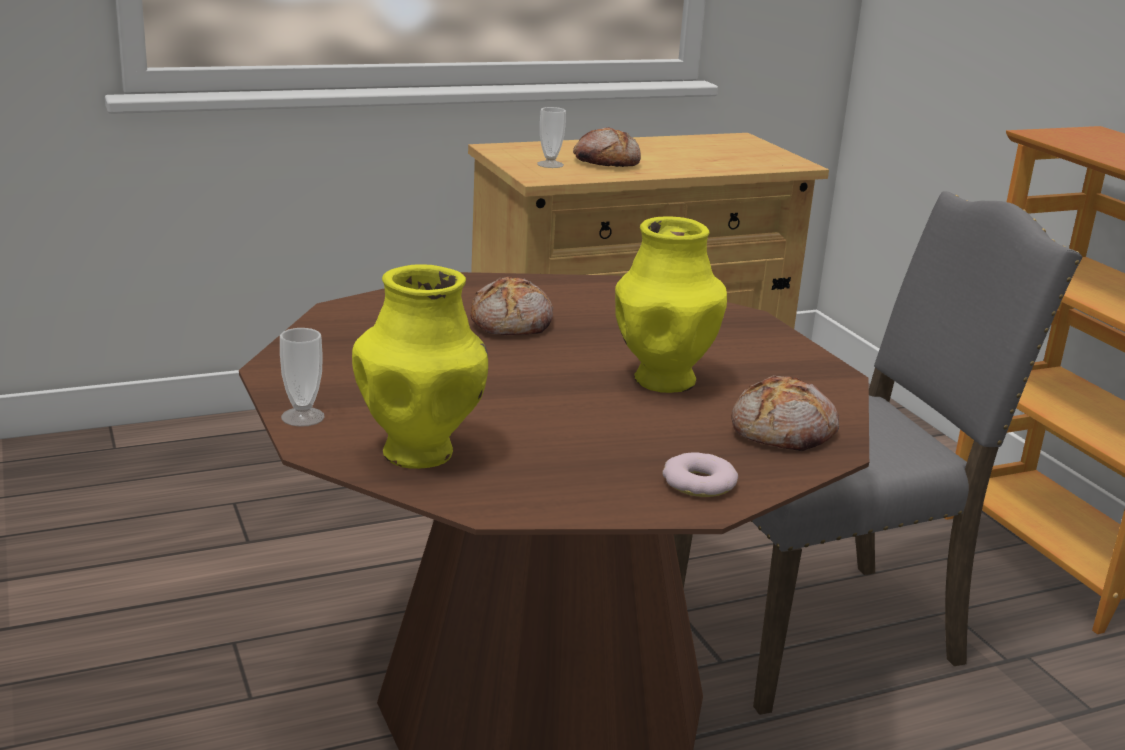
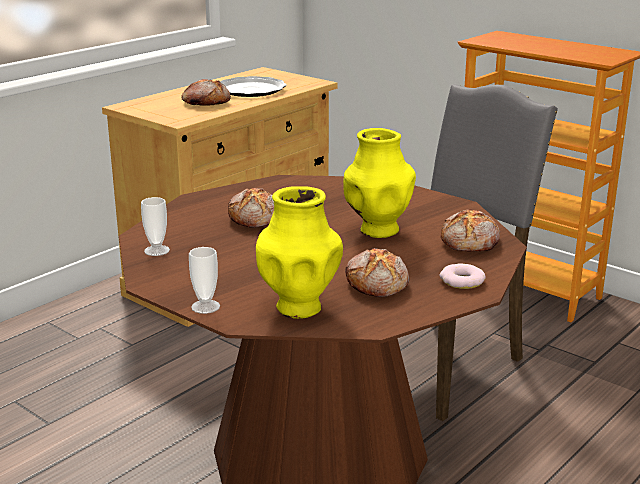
camera: 25 degrees left, 0 degrees up
cup [537,107,566,168] -> cup moved to [141,197,170,256]
none -> plate [221,76,287,97]
none -> bread [345,248,409,297]

